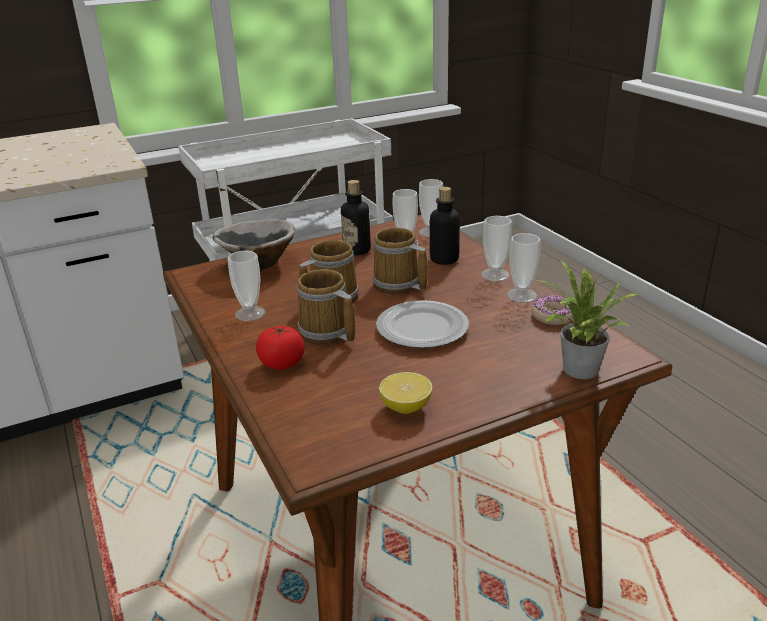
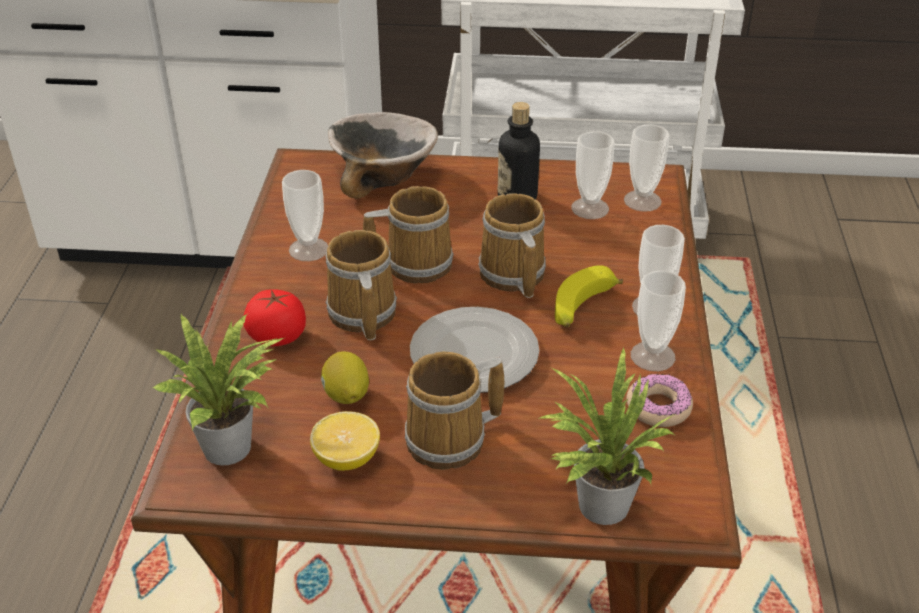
camera: 30 degrees right, 10 degrees up
bottle [429,187,460,265] -> none
none -> potted plant [153,314,284,465]
none -> lemon [321,351,369,404]
none -> mug [405,351,504,470]
none -> banana [555,265,623,327]

